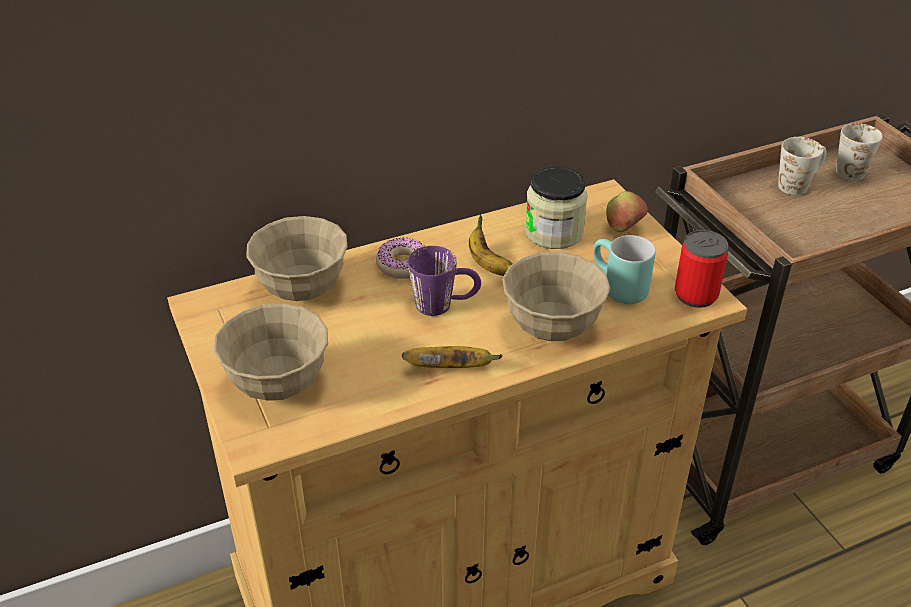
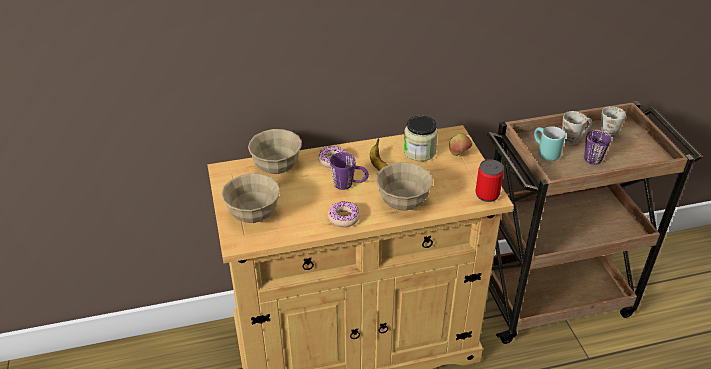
camera: 10 degrees right, 0 degrees up
banana [402,346,502,368] -> donut [328,201,360,227]
turquoise mug [593,235,655,304] -> turquoise mug moved to [534,126,565,161]
none -> purple mug [584,130,611,165]

